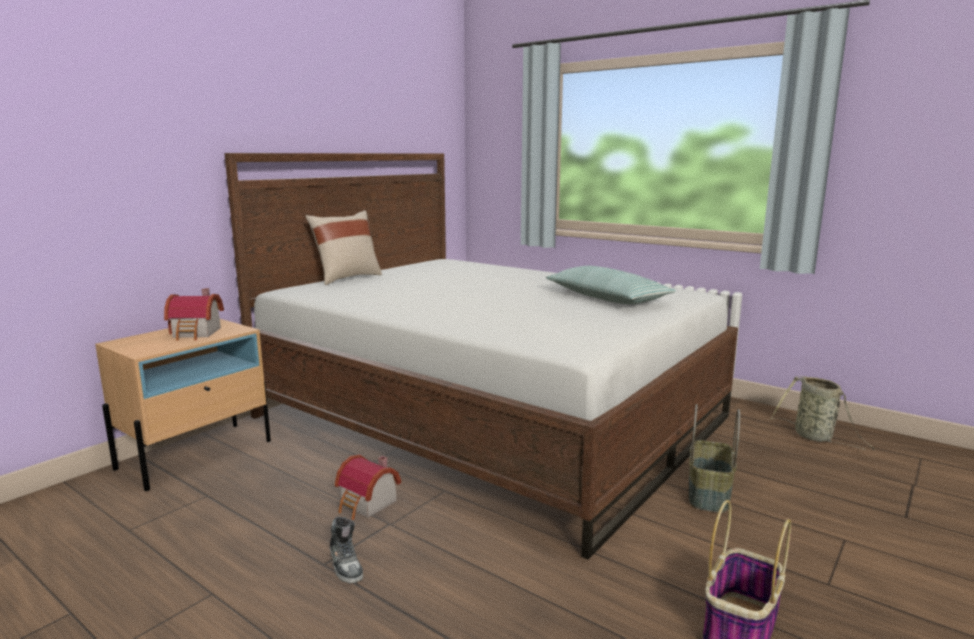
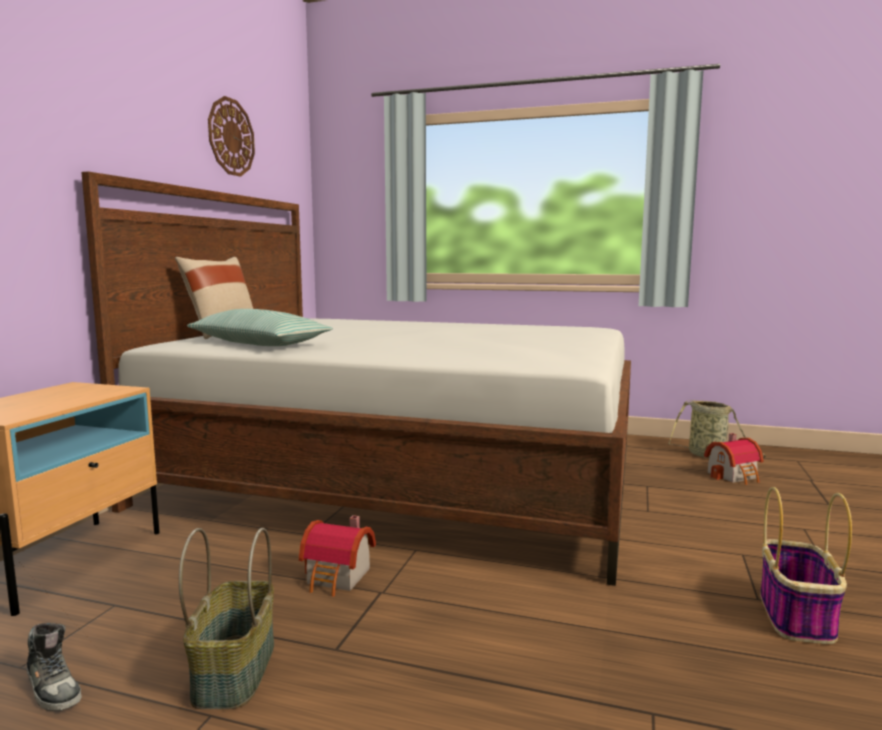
camera: 20 degrees left, 5 degrees down
toy house [164,288,224,341] -> toy house moved to [704,433,763,485]
shoe [330,517,363,584] -> shoe moved to [27,623,82,711]
pillow [546,266,676,305] -> pillow moved to [187,309,333,346]
basket [689,404,740,513] -> basket moved to [179,528,274,709]
none -> wall clock [208,96,255,177]

